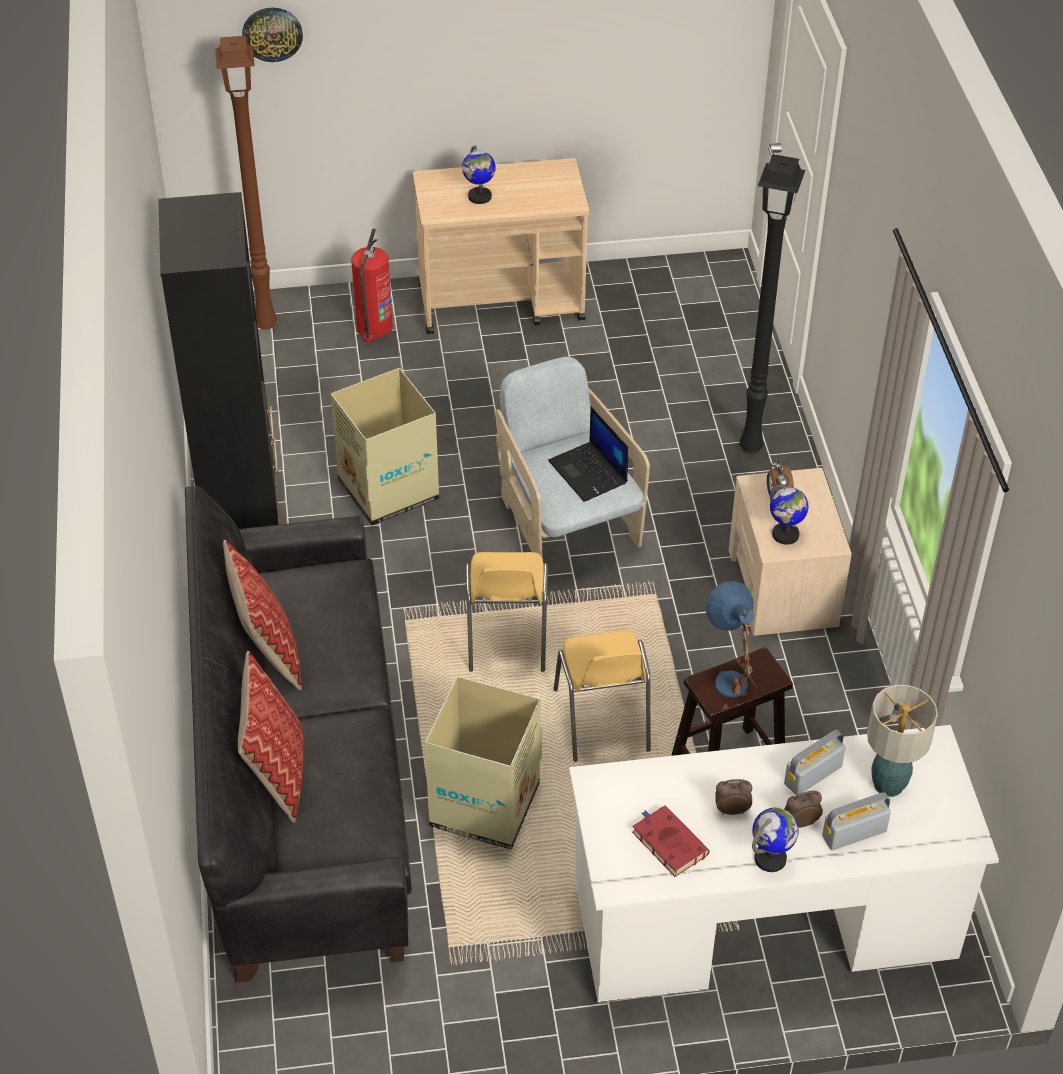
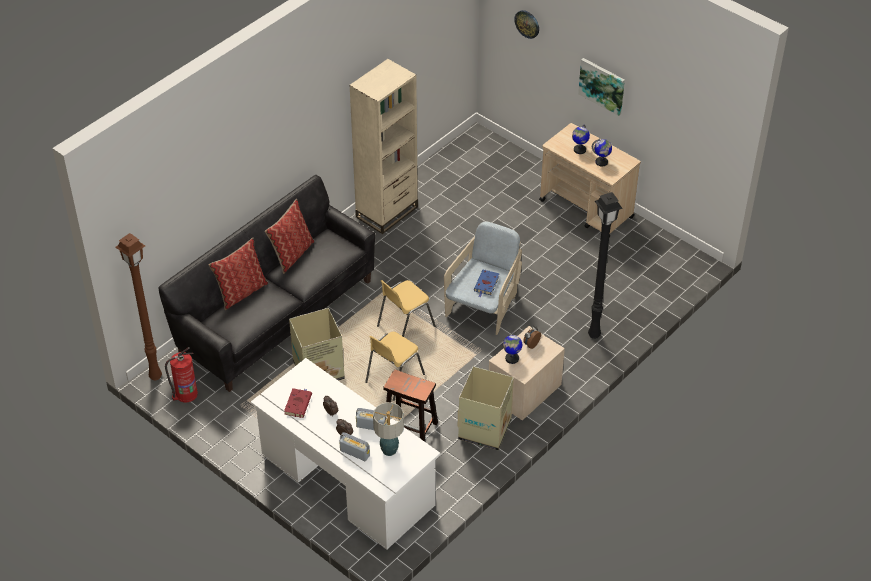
camera: 50 degrees right, 0 degrees up
black bookcase [158,192,280,529] -> beige bookcase [349,59,418,234]
brown floor lamp [215,36,277,330] -> brown floor lamp moved to [115,233,162,380]
cardboard box [331,368,439,526] -> cardboard box moved to [458,366,514,450]
fire extinguisher [351,228,393,343] -> fire extinguisher moved to [165,347,198,402]
laptop [548,407,629,502] -> blue book [474,270,500,297]
blue table lamp [706,581,754,698] -> none
globe [752,808,799,872] -> globe moved to [592,139,612,167]
none -> picture [578,58,625,116]

